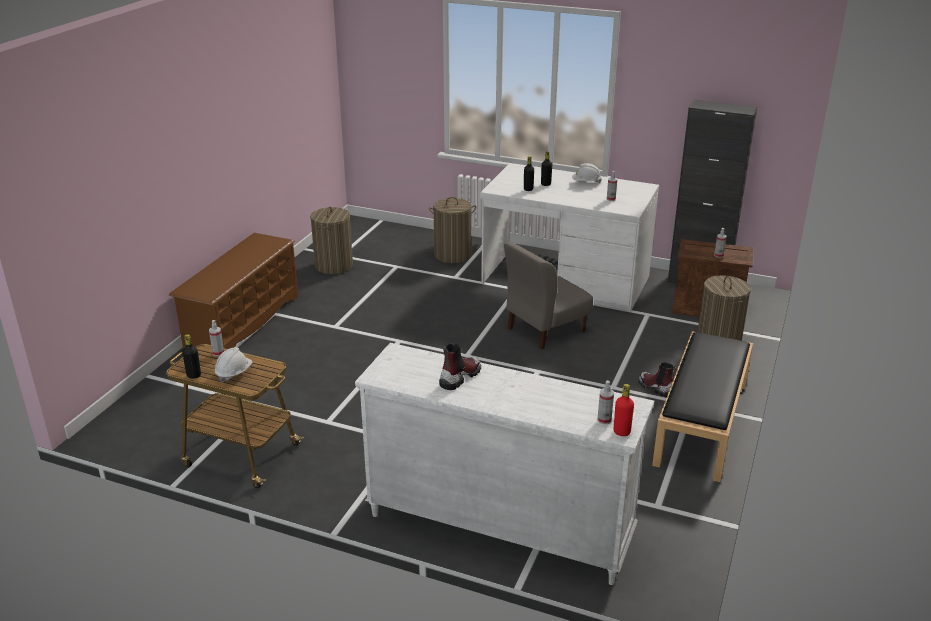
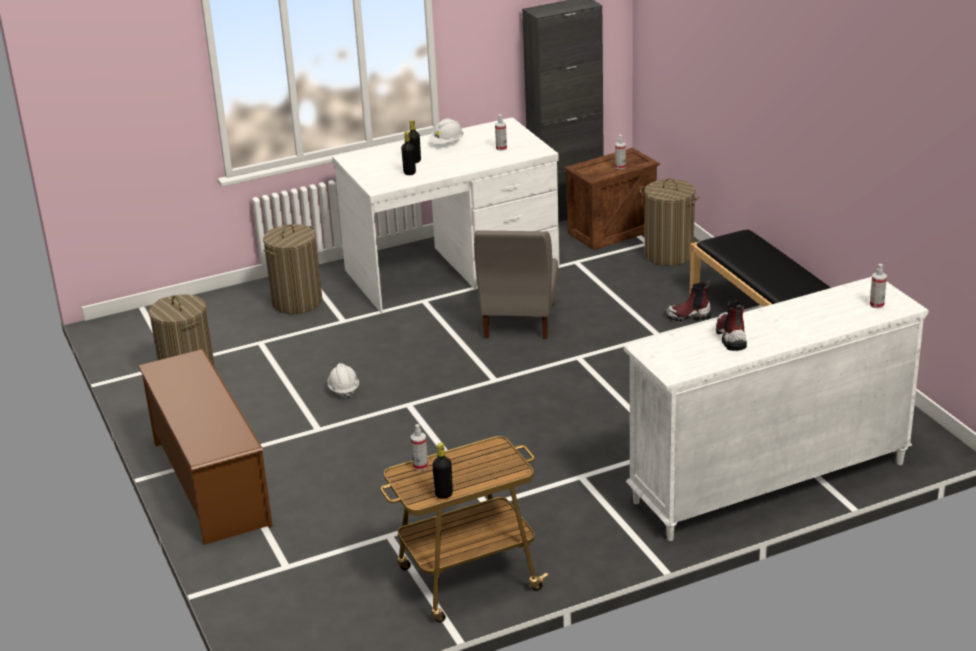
camera: 45 degrees left, 0 degrees up
white hard hat [215,347,253,383] -> white hard hat moved to [327,363,359,399]
red bottle [614,384,634,436] -> none

